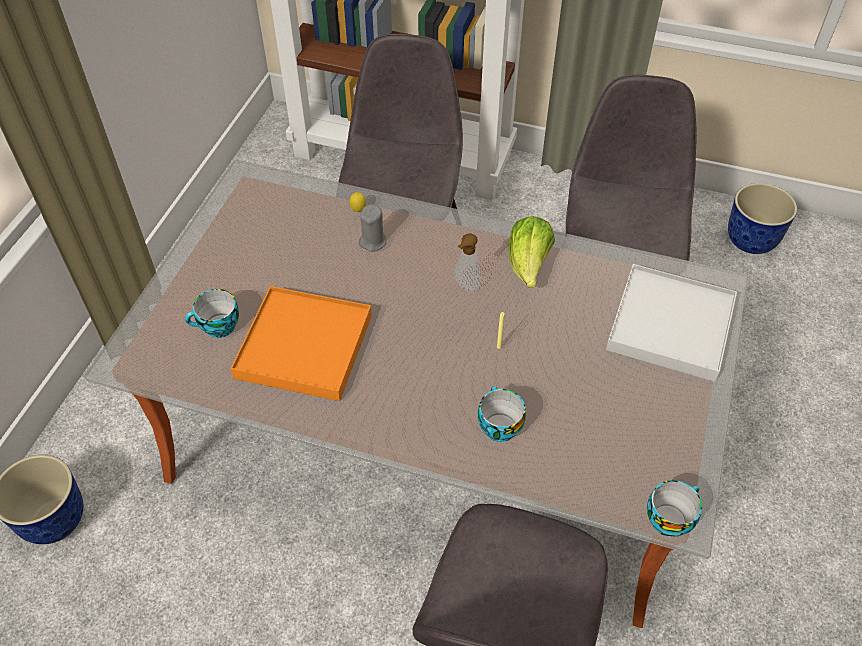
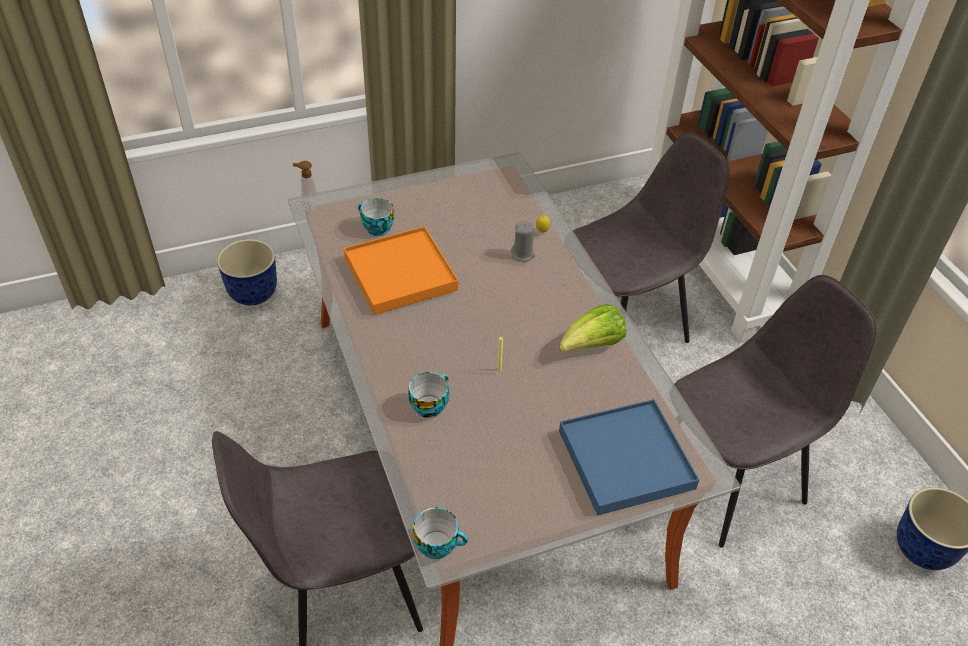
camera: 50 degrees right, 5 degrees down
soap dispenser [454,233,481,292] -> soap dispenser moved to [293,161,319,213]
white tray [606,264,737,382] -> blue tray [559,399,699,515]

